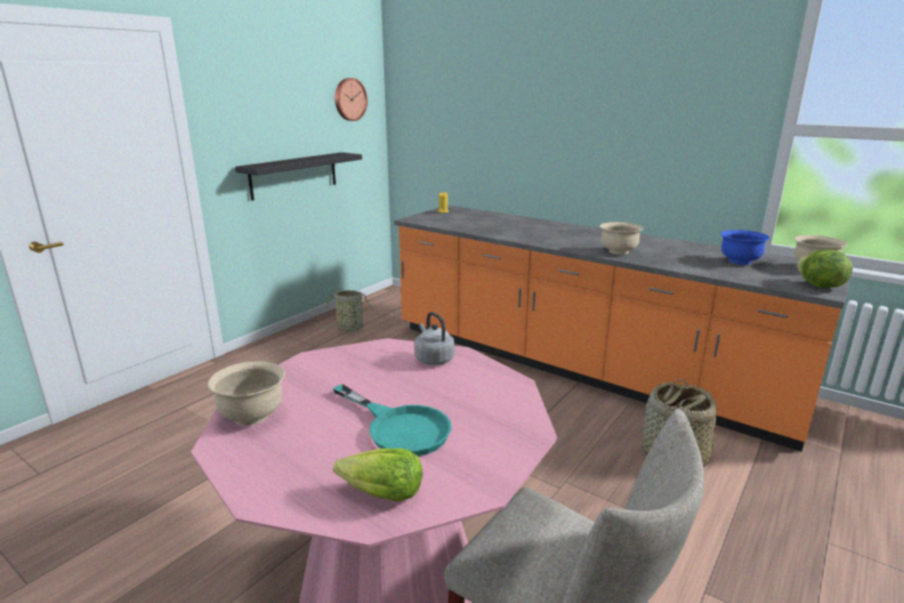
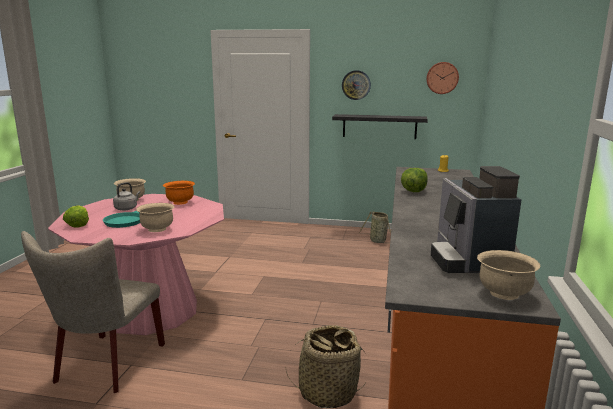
camera: 65 degrees right, 5 degrees down
grey kettle [415,312,455,365] -> grey kettle moved to [113,182,140,210]
beige bowl [600,222,643,255] -> beige bowl moved to [136,203,174,232]
blue bowl [720,230,770,265] -> coffee machine [431,166,521,273]
lettuce [796,249,853,288] -> lettuce moved to [401,168,428,192]
none -> orange bowl [163,181,195,205]
none -> wall clock [342,70,371,100]

